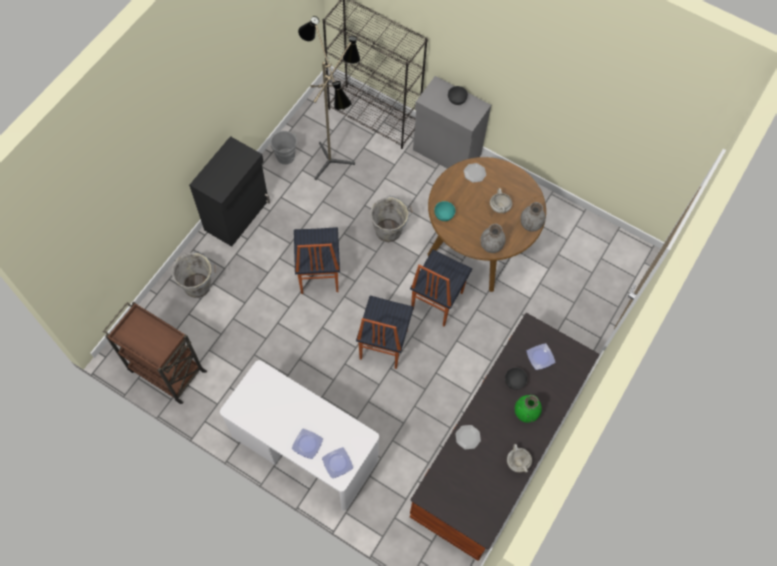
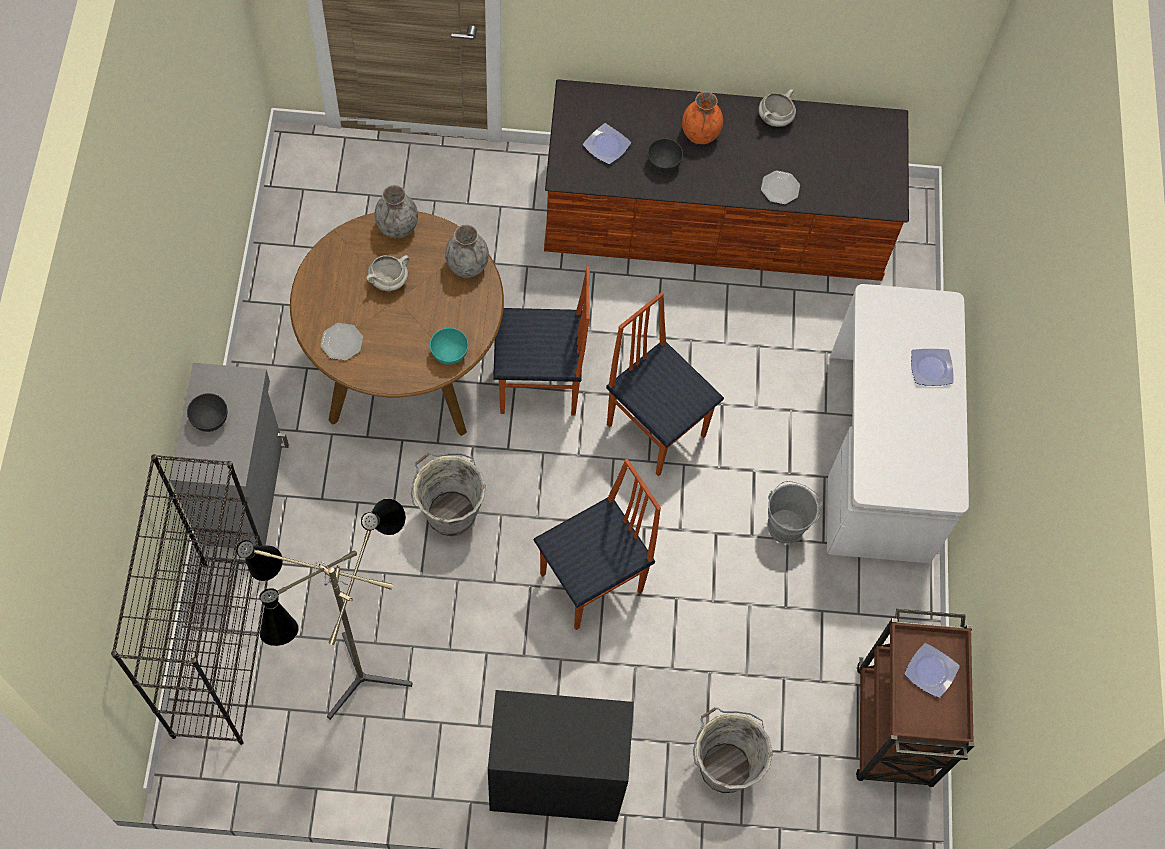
camera: 120 degrees left, 0 degrees up
grey bucket [270,131,300,165] -> grey bucket moved to [768,481,822,544]
plate [322,447,353,478] -> plate moved to [904,643,960,698]
chair [356,295,414,369] -> chair turned 120 degrees counterclockwise [606,292,724,476]
green vase [515,395,542,423] -> orange vase [682,91,723,144]

